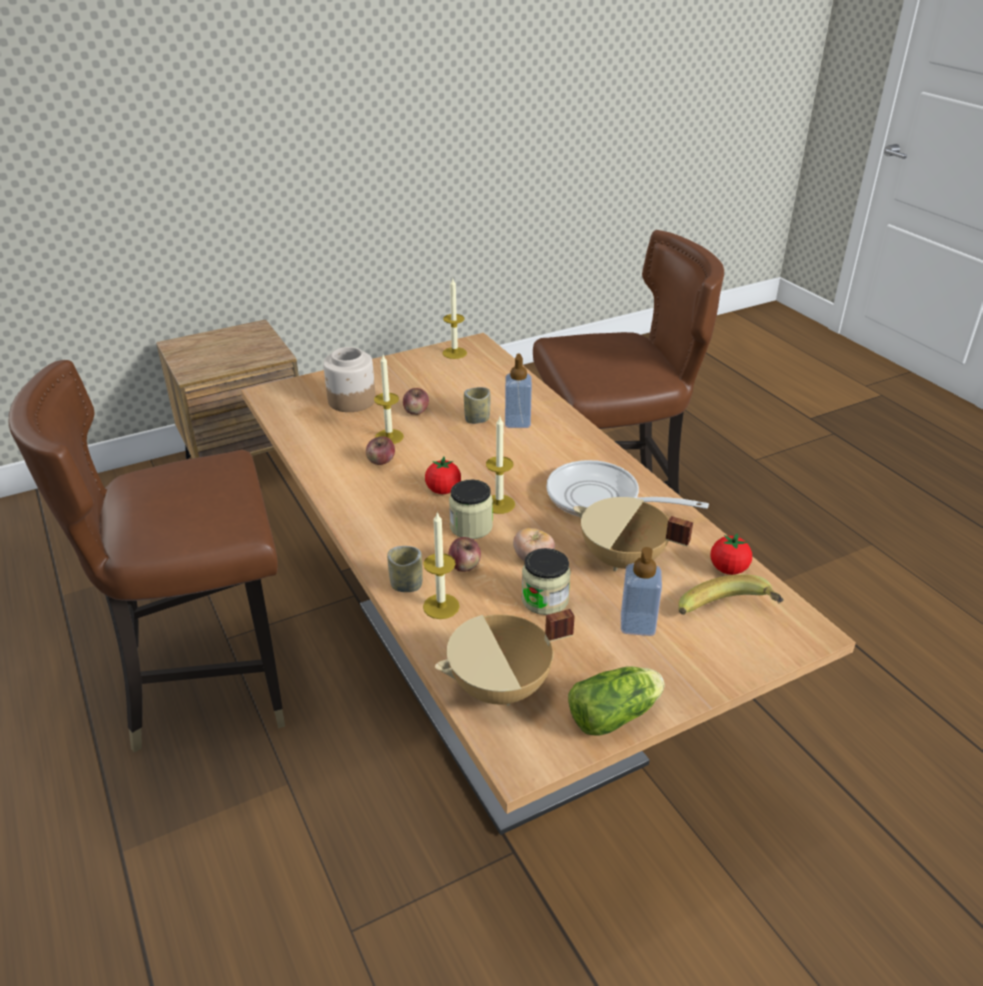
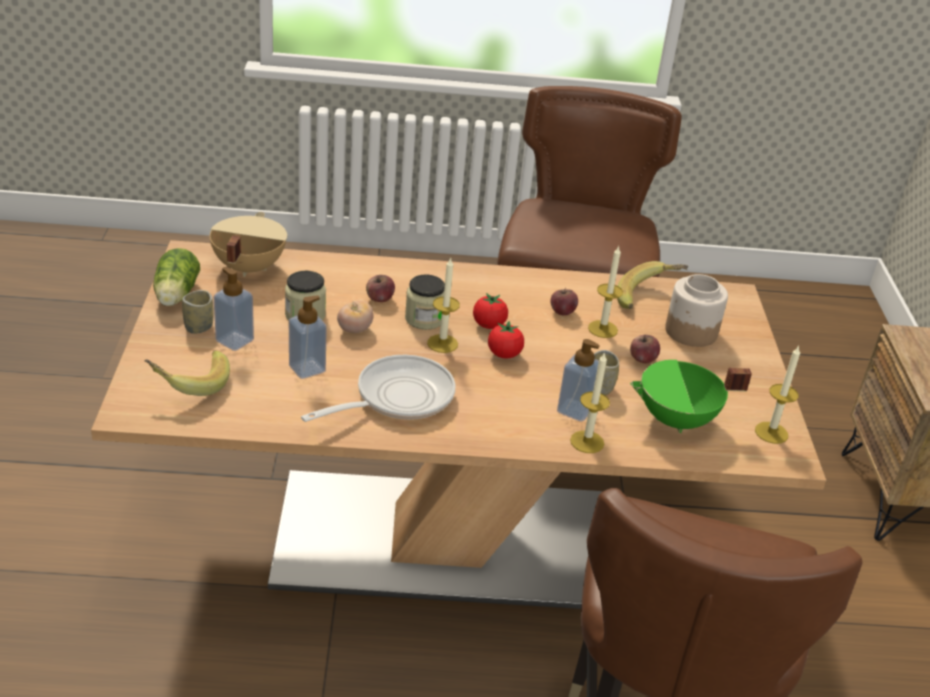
camera: 115 degrees right, 0 degrees up
cup [387,546,422,592] -> cup moved to [182,290,214,334]
candle [423,512,460,619] -> candle moved to [570,352,610,453]
beige cooking pot [574,497,693,572] -> soap dispenser [289,295,327,379]
tomato [711,533,752,575] -> tomato moved to [488,321,524,359]
none -> banana [617,261,688,309]
none -> green cooking pot [630,360,752,433]

